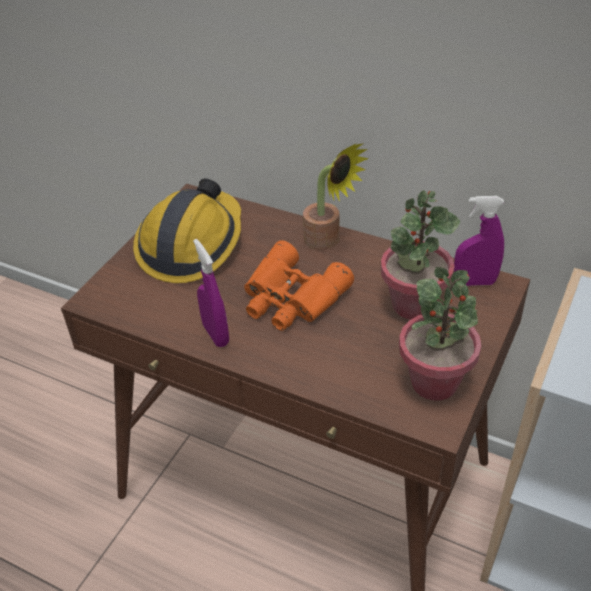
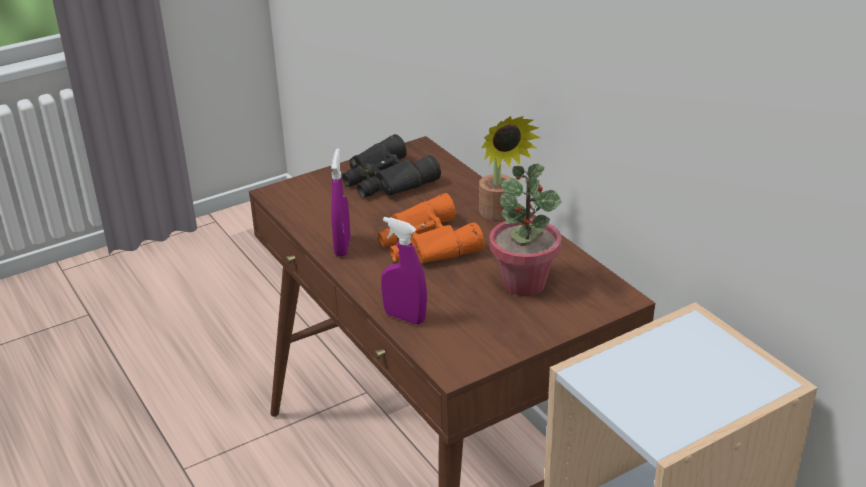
camera: 30 degrees right, 10 degrees down
hard hat [133,179,241,283] -> black binoculars [342,134,441,198]
potted plant [399,267,481,401] -> none
purple spray bottle [454,196,504,286] -> purple spray bottle moved to [381,217,427,325]

